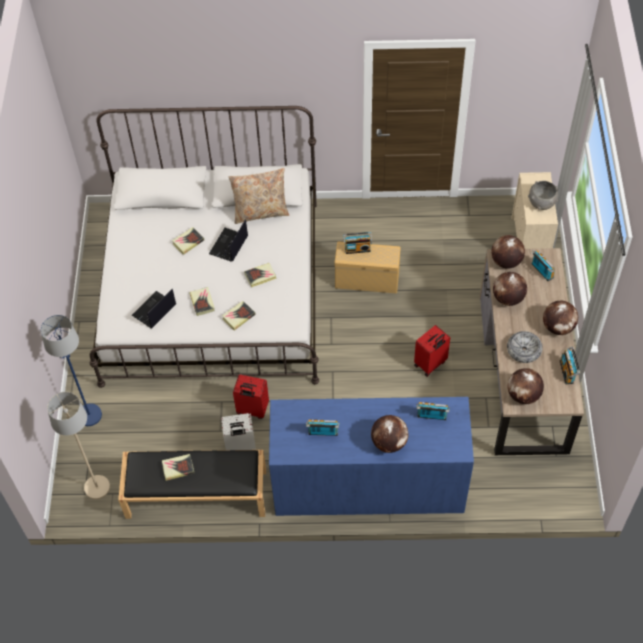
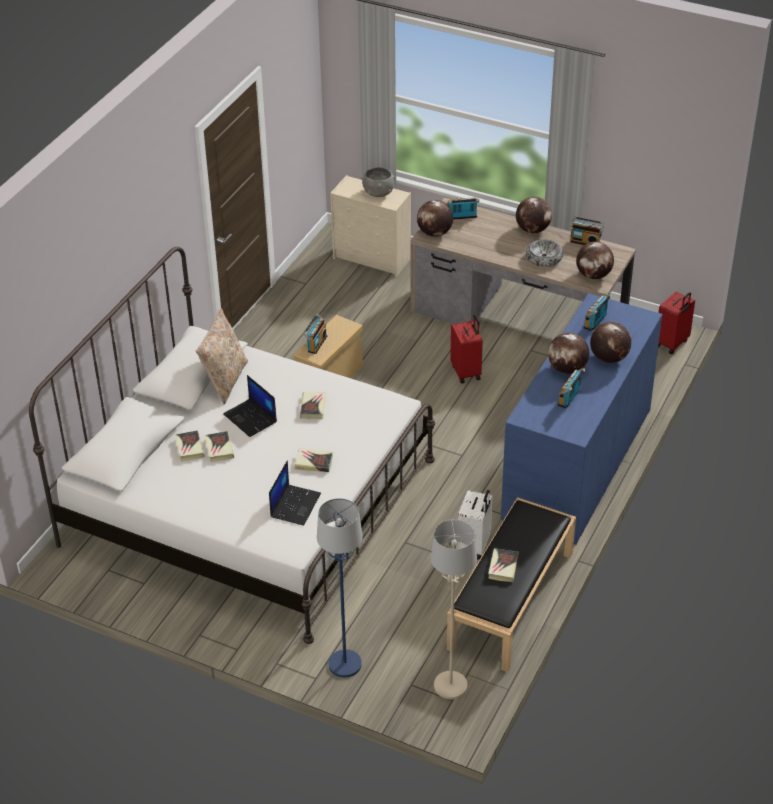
camera: 65 degrees left, 15 degrees down
laptop [132,289,176,328] -> laptop turned 135 degrees counterclockwise [269,460,321,526]
book [222,301,255,331] -> book moved to [175,430,205,461]
red suitcase [233,374,269,419] -> red suitcase moved to [658,292,695,354]
globe [493,272,527,306] -> globe moved to [548,333,589,374]

